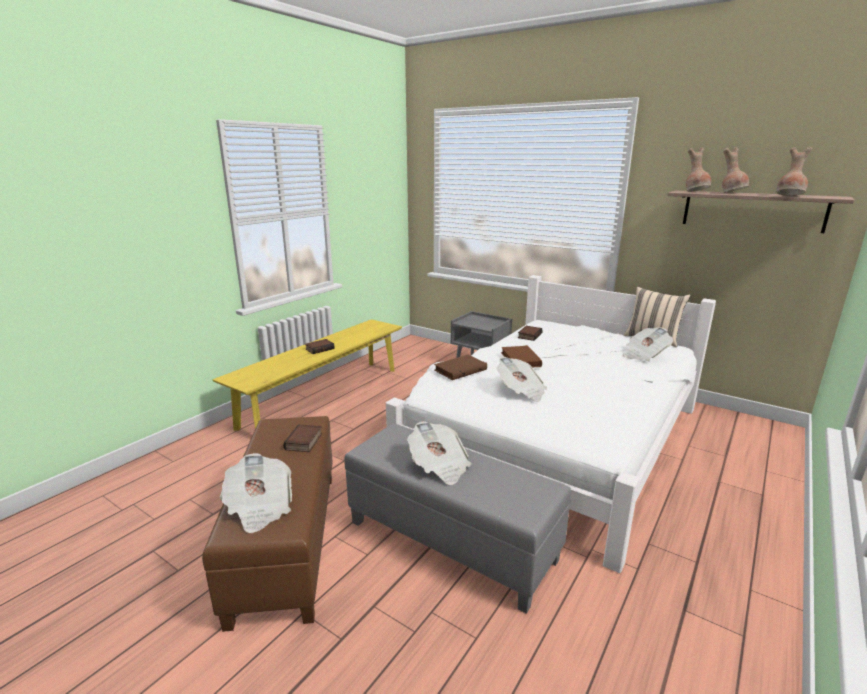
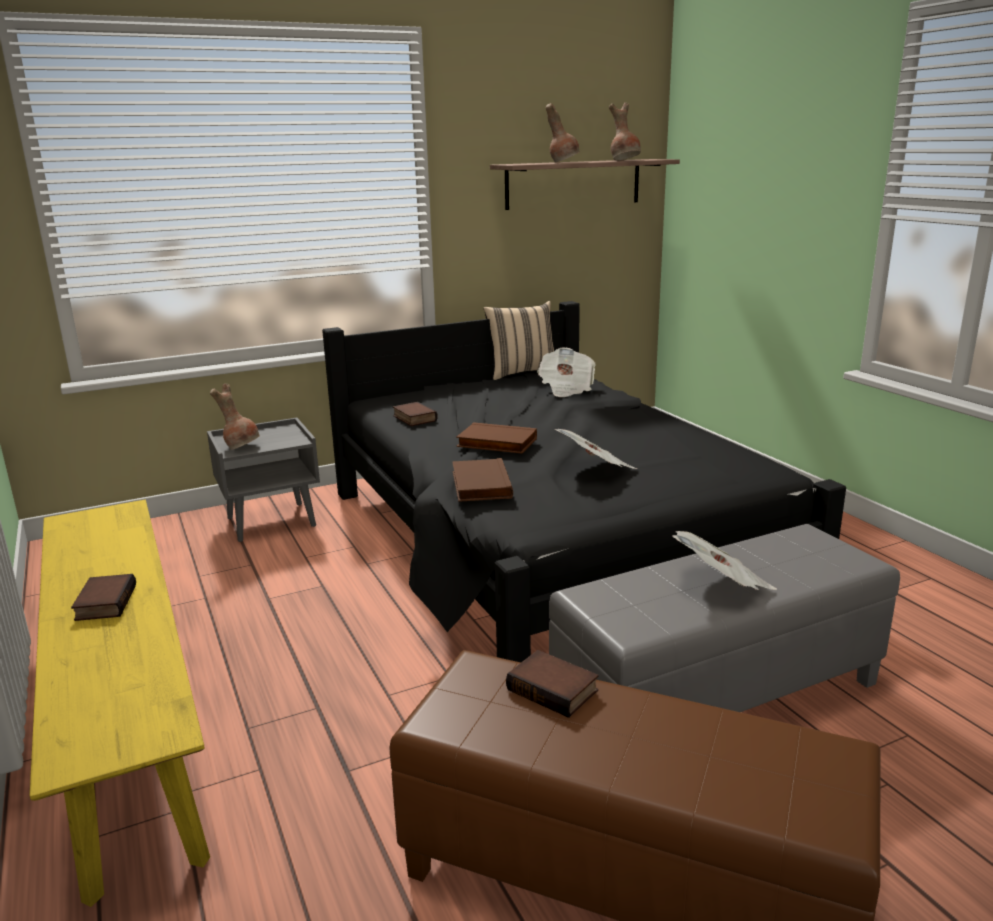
camera: 60 degrees left, 0 degrees up
newspaper [220,453,292,533] -> none
white bed [386,275,716,573] -> black bed [322,301,846,662]
brown vase [686,147,711,192] -> brown vase moved to [210,384,260,450]

